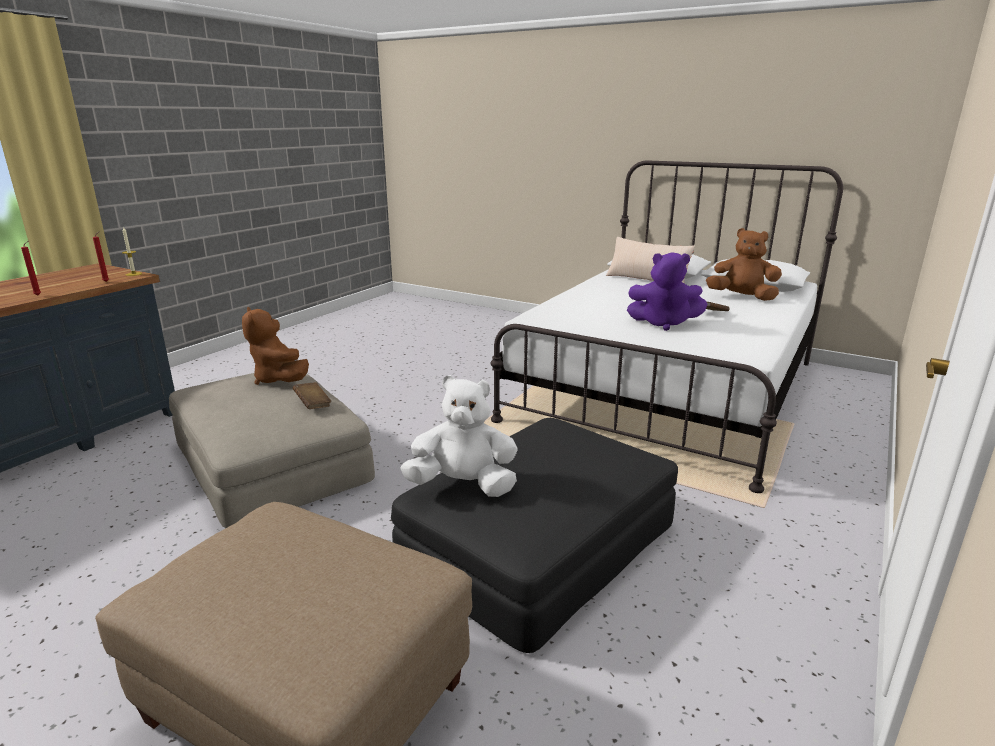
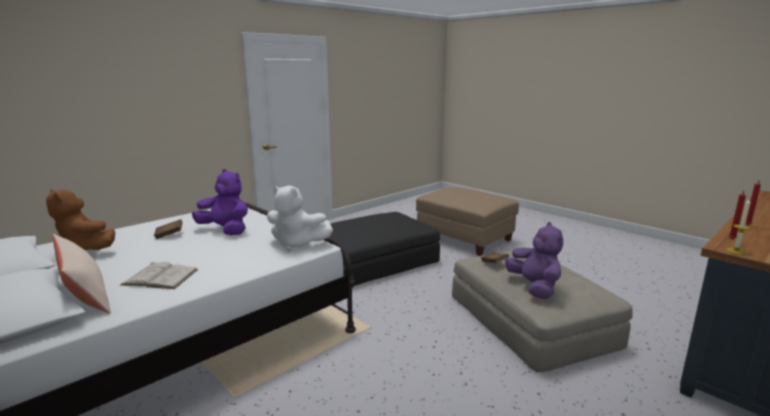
camera: 165 degrees left, 5 degrees down
brown plush toy [242,307,309,385] -> purple plush toy [505,222,563,299]
white plush toy [400,375,518,497] -> white plush toy moved to [267,186,333,251]
none -> white book [120,262,198,289]

